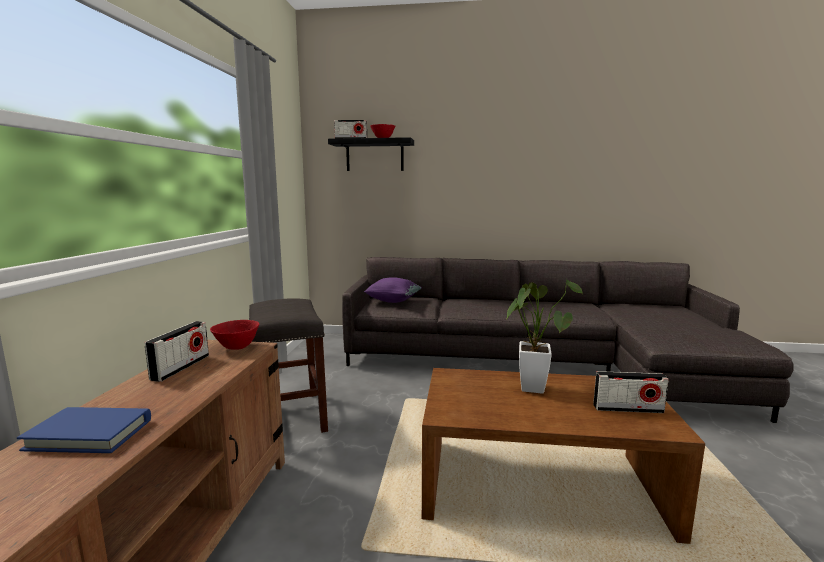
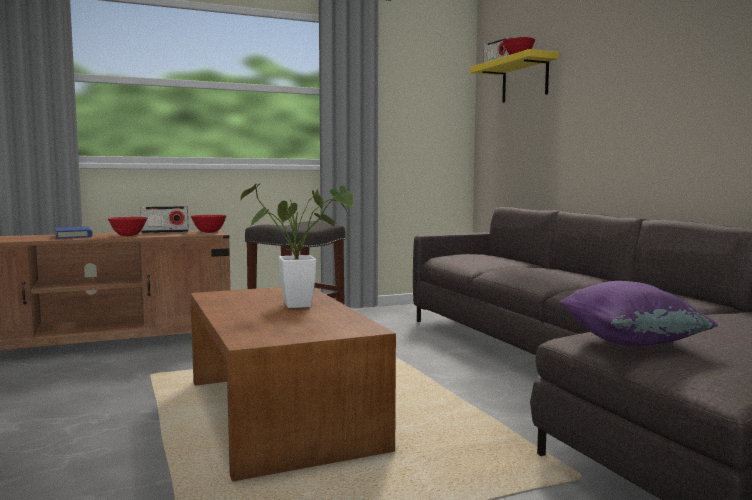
camera: 60 degrees right, 5 degrees down
black shelf [328,137,414,171] -> yellow shelf [470,49,559,103]
purple pillow [364,277,422,303] -> purple pillow moved to [558,281,718,346]
radio [593,371,669,413] -> none
none -> red bowl [108,217,147,236]

